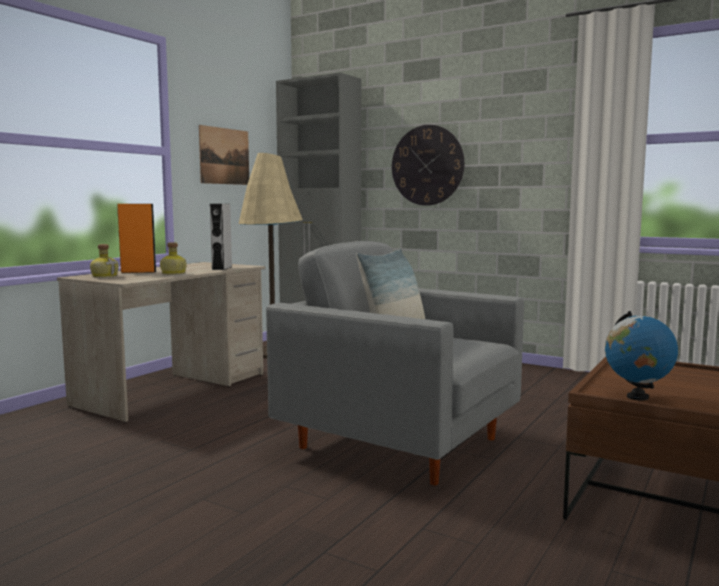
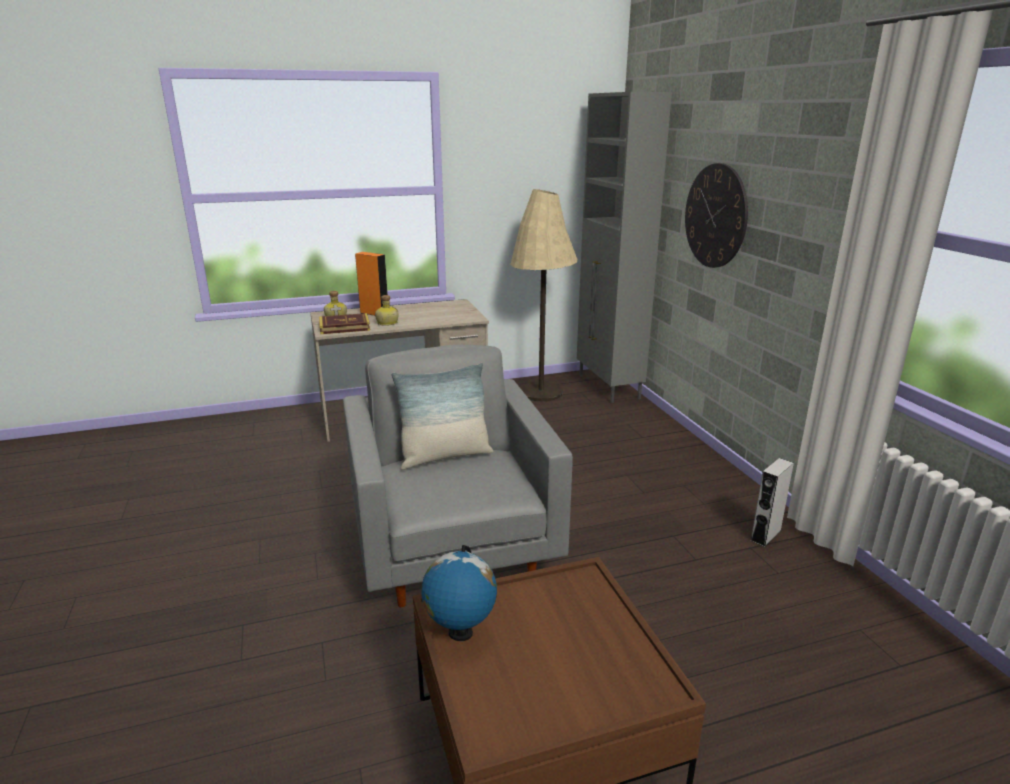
camera: 40 degrees right, 15 degrees up
picture [199,125,249,185] -> none
grey speaker [210,204,232,270] -> grey speaker moved to [750,458,794,547]
none -> book [319,313,370,334]

